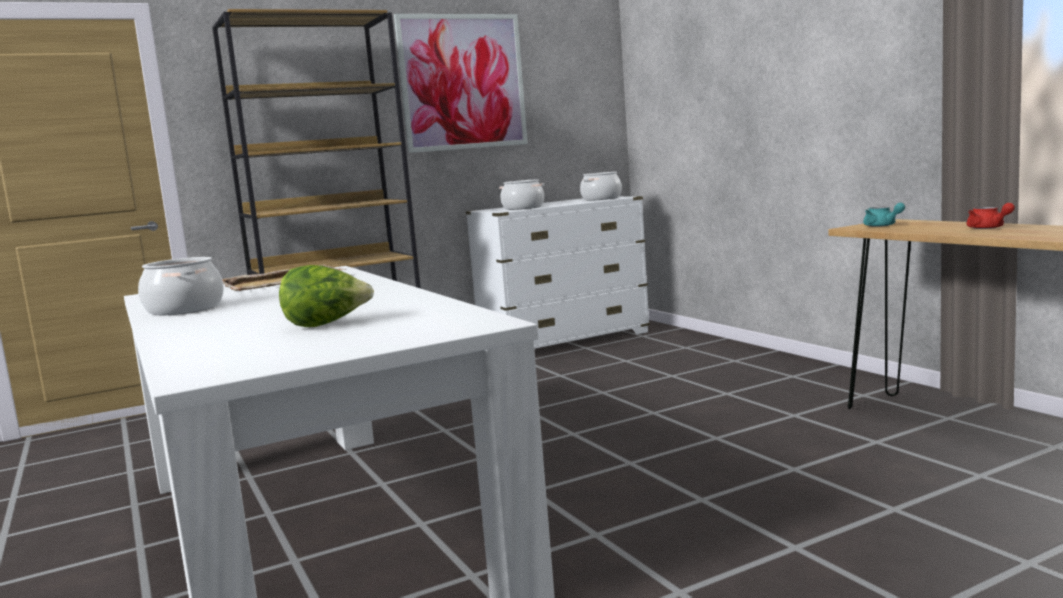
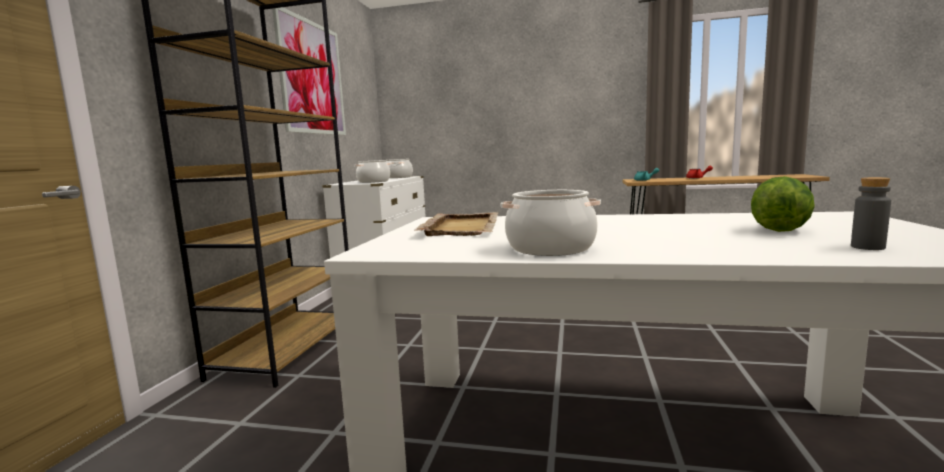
camera: 50 degrees left, 0 degrees up
none -> grey bottle [851,177,891,250]

